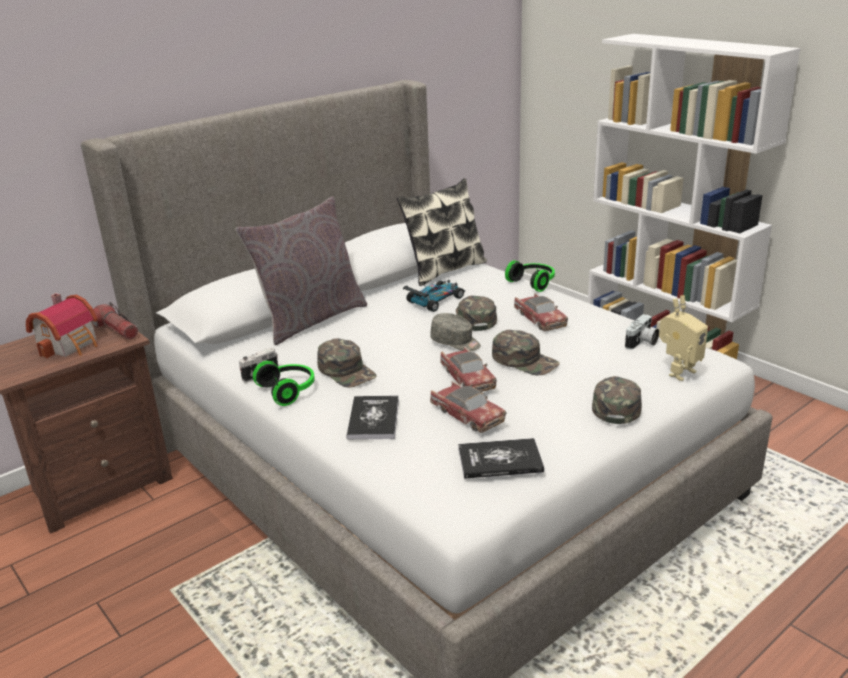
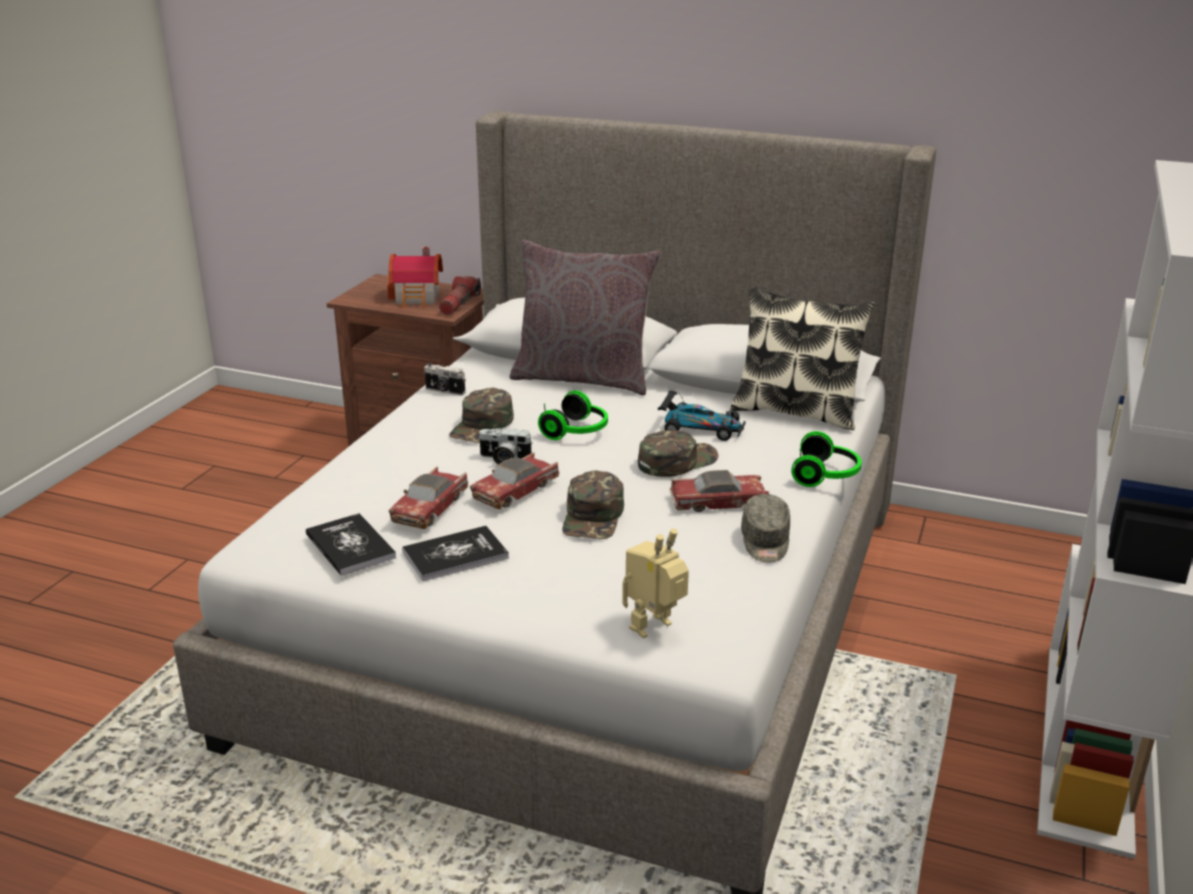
camera: 60 degrees right, 0 degrees up
headphones [253,361,315,406] -> headphones moved to [538,390,608,440]
book [346,395,399,440] -> book moved to [402,526,509,581]
grey cap [430,313,481,351] -> grey cap moved to [741,494,790,562]
toy car [514,293,568,331] -> toy car turned 135 degrees counterclockwise [670,470,769,512]
green cap [592,376,642,424] -> none
camera [625,314,659,349] -> camera moved to [478,428,533,465]
toy robot [659,295,708,381] -> toy robot turned 120 degrees clockwise [622,529,689,638]

